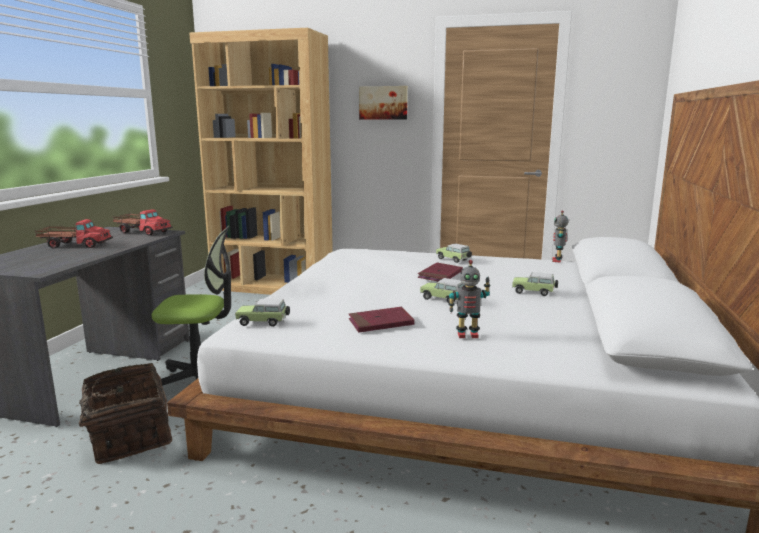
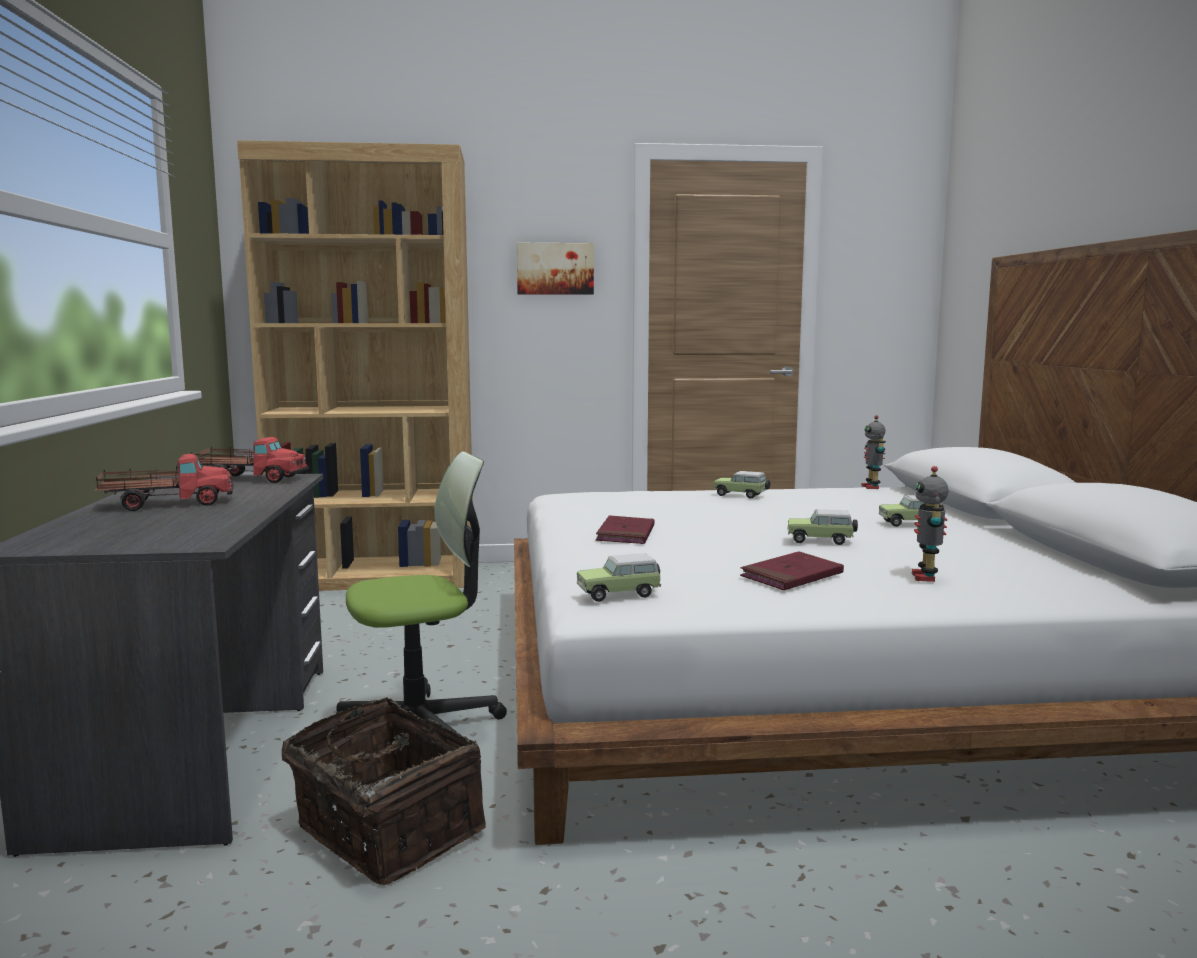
camera: 20 degrees left, 5 degrees down
red book [417,262,463,281] -> red book moved to [596,515,654,544]
toy robot [448,260,490,338] -> toy robot turned 120 degrees clockwise [912,466,949,582]

